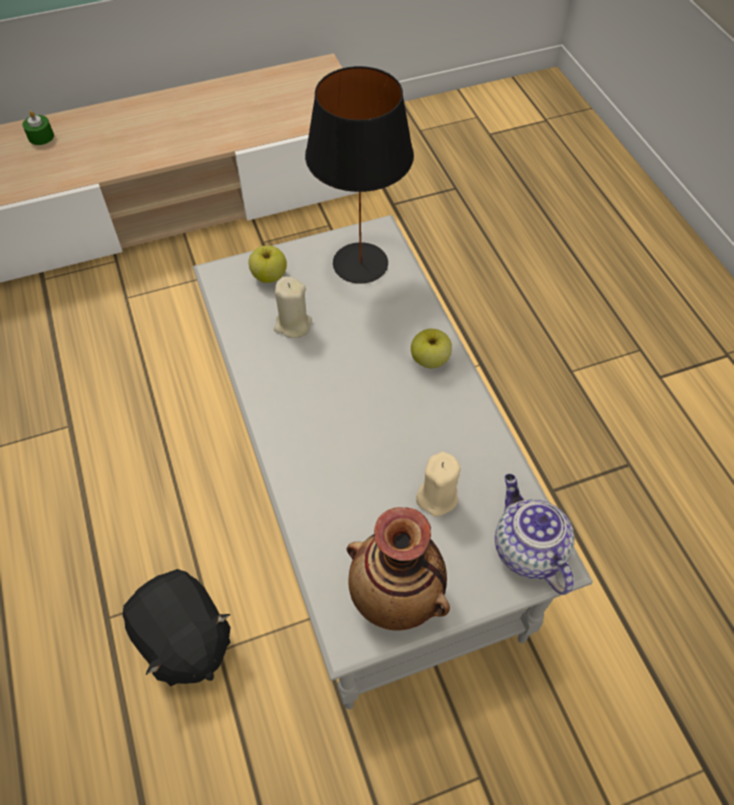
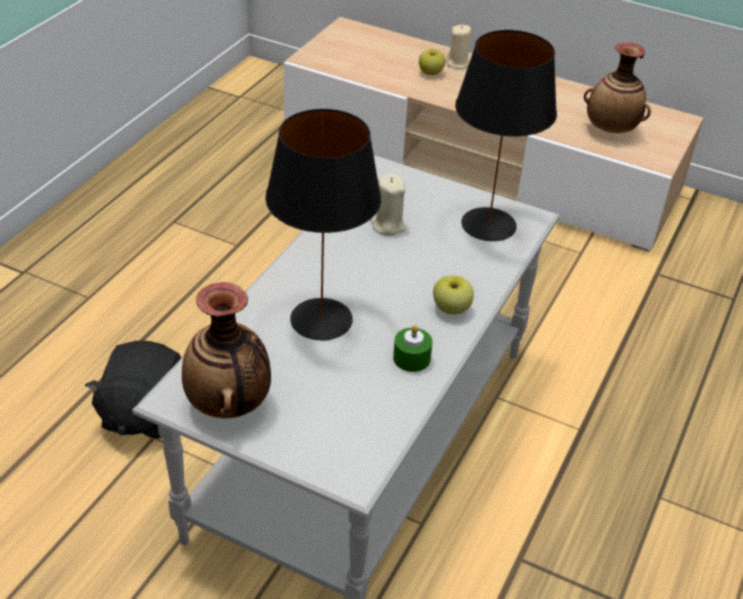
camera: 45 degrees right, 15 degrees down
green candle [22,111,54,145] -> green candle moved to [393,325,433,372]
apple [249,245,287,283] -> apple moved to [419,49,445,75]
beige candle [416,452,461,517] -> beige candle moved to [446,25,471,69]
teapot [495,474,575,595] -> none
none -> black table lamp [265,109,381,340]
none -> vase [584,42,651,133]

